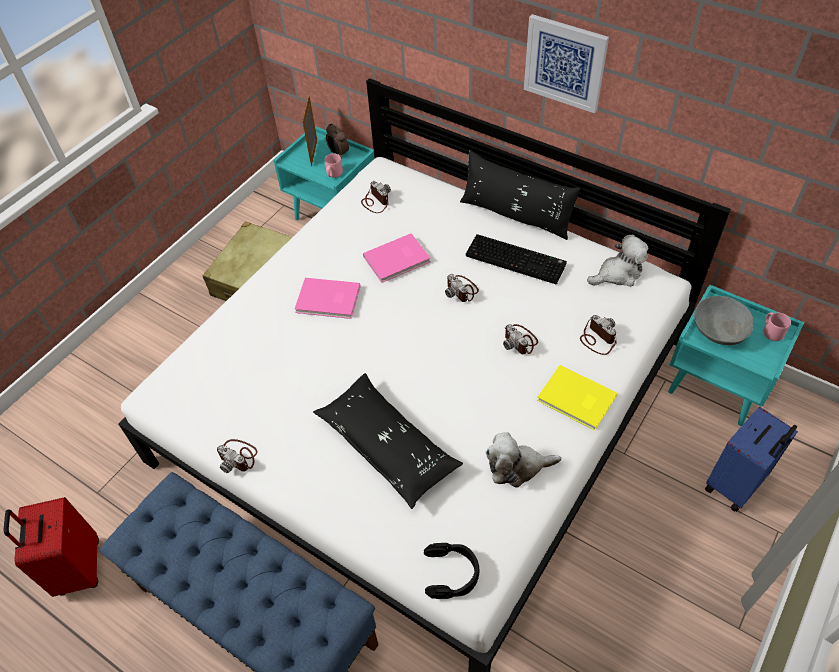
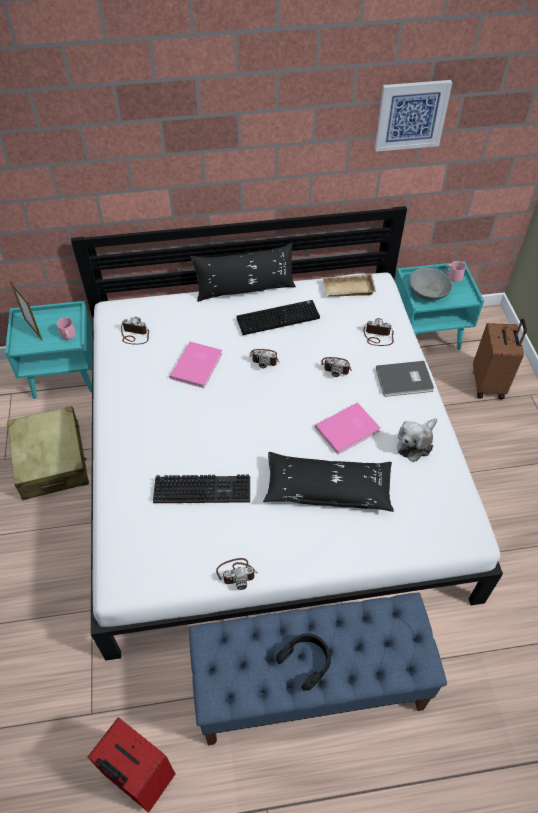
camera: 45 degrees left, 0 degrees up
pink book [295,278,360,319] -> pink book moved to [315,402,381,455]
alarm clock [326,123,349,159] -> none
black headphones [424,543,479,599] -> black headphones moved to [277,633,331,690]
picture [524,14,609,113] -> picture moved to [375,80,452,152]
yellow book [537,365,617,431] -> grey book [376,361,434,397]
plush toy [587,235,648,287] -> beige tray [322,273,376,297]
blue suitcase [705,406,798,512] -> brown suitcase [473,319,527,399]
none -> keyboard [153,475,250,503]

